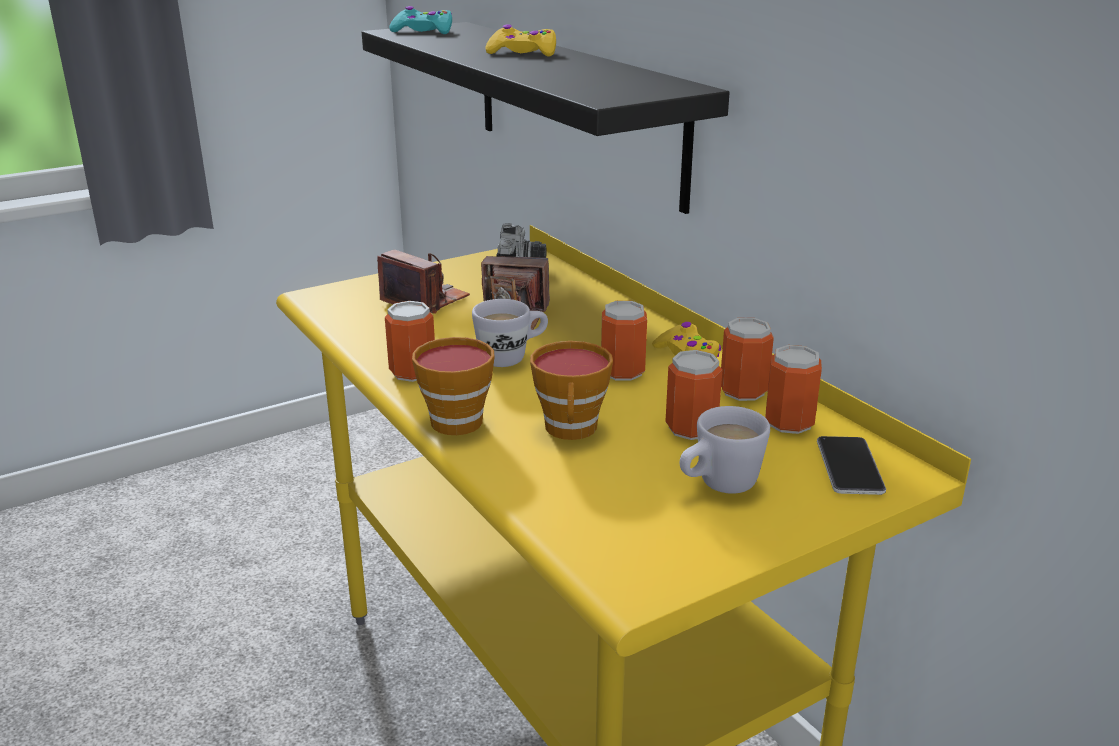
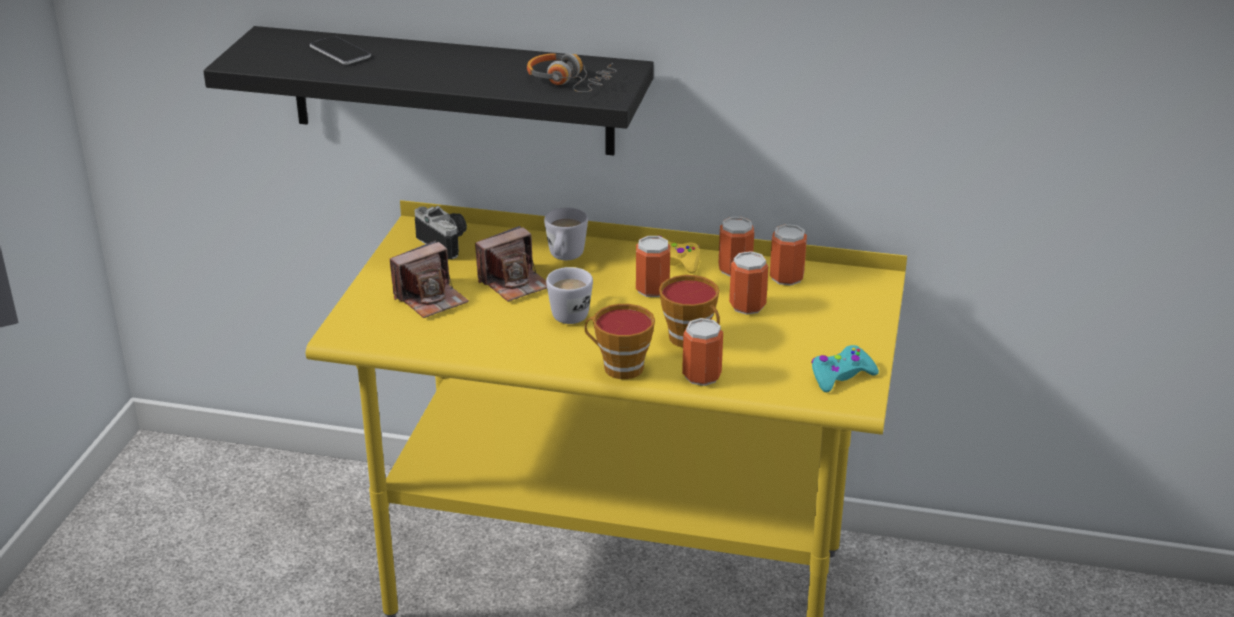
camera: 45 degrees left, 5 degrees up
camera [377,250,470,314] -> camera turned 150 degrees clockwise [390,241,469,318]
can [385,301,435,382] -> can moved to [682,318,723,386]
turquoise game controller [389,6,452,34] -> turquoise game controller moved to [811,345,879,392]
yellow game controller [485,24,556,57] -> none
white mug [680,406,770,494] -> white mug moved to [544,208,588,260]
phone [817,436,886,495] -> phone moved to [310,36,371,65]
none -> headphones [527,53,617,92]

